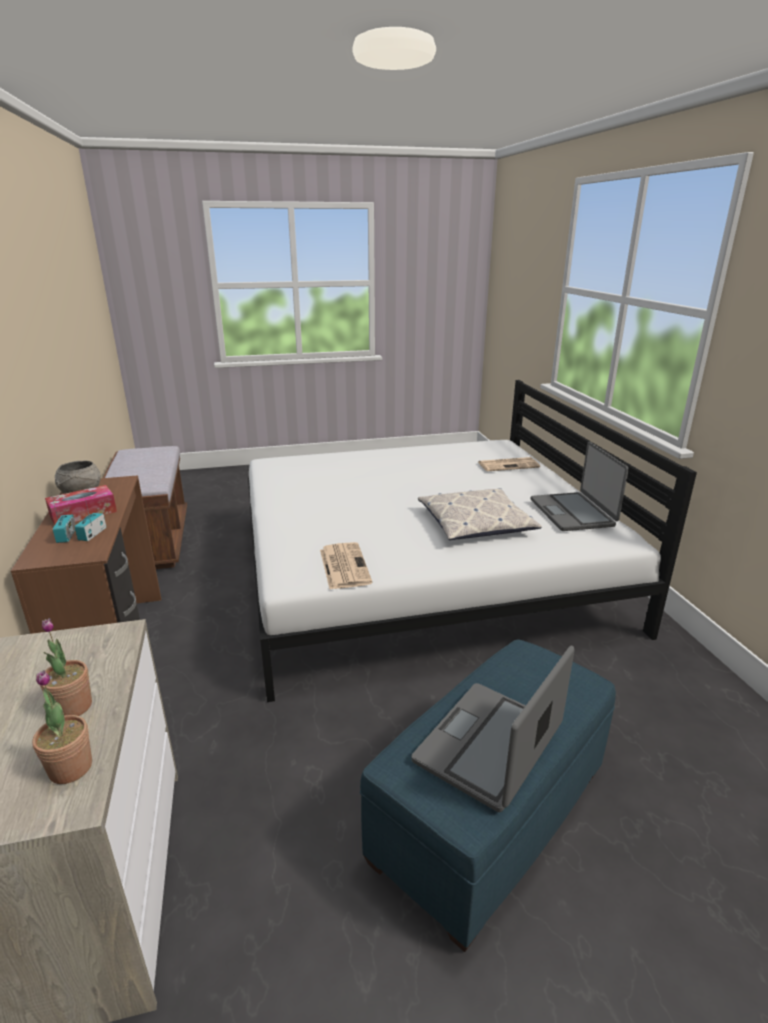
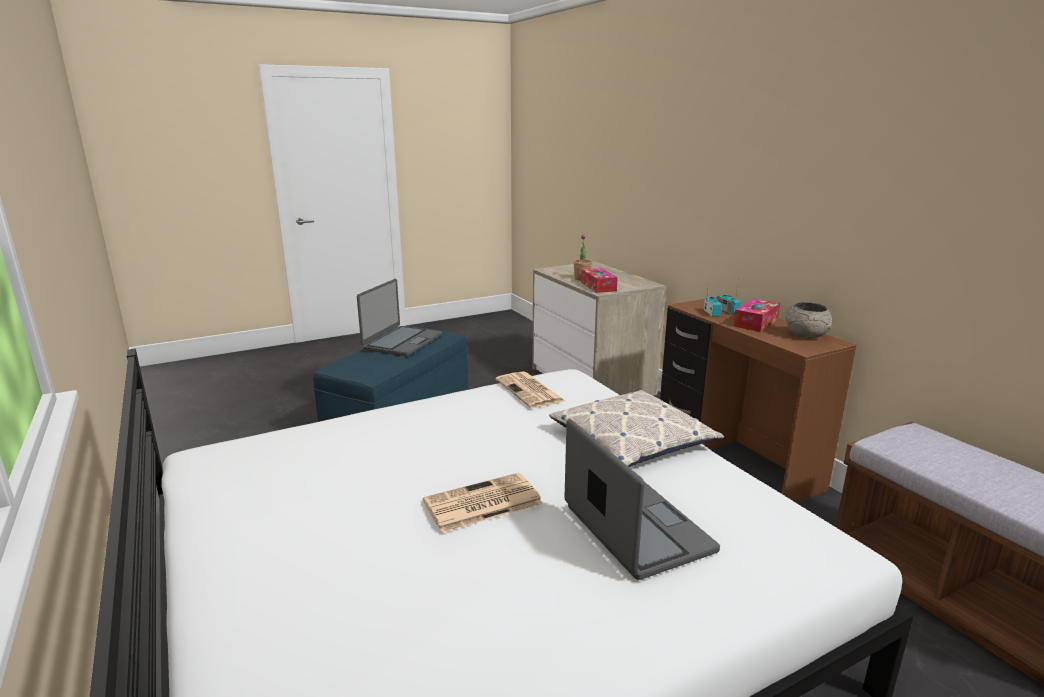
camera: 165 degrees right, 5 degrees down
potted plant [32,670,92,784] -> none
pillow [418,488,542,540] -> pillow moved to [549,390,724,467]
newspaper [478,457,540,471] -> newspaper moved to [423,473,543,533]
laptop [531,442,629,531] -> laptop moved to [564,419,720,580]
none -> tissue box [581,268,618,293]

